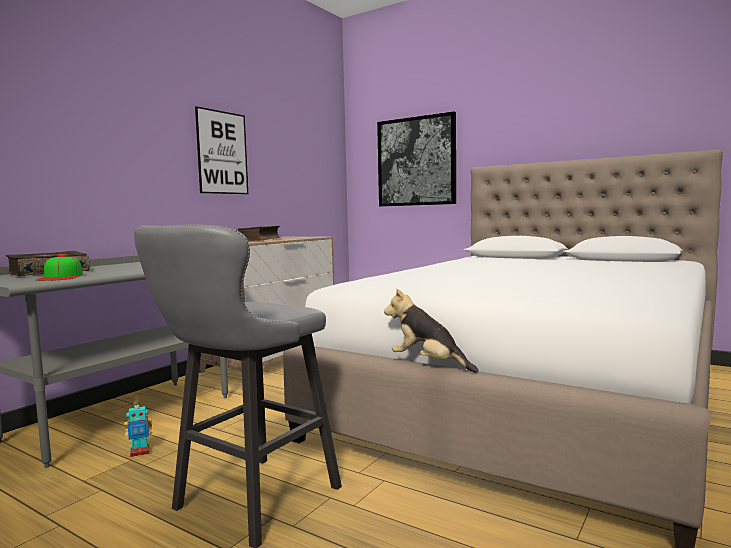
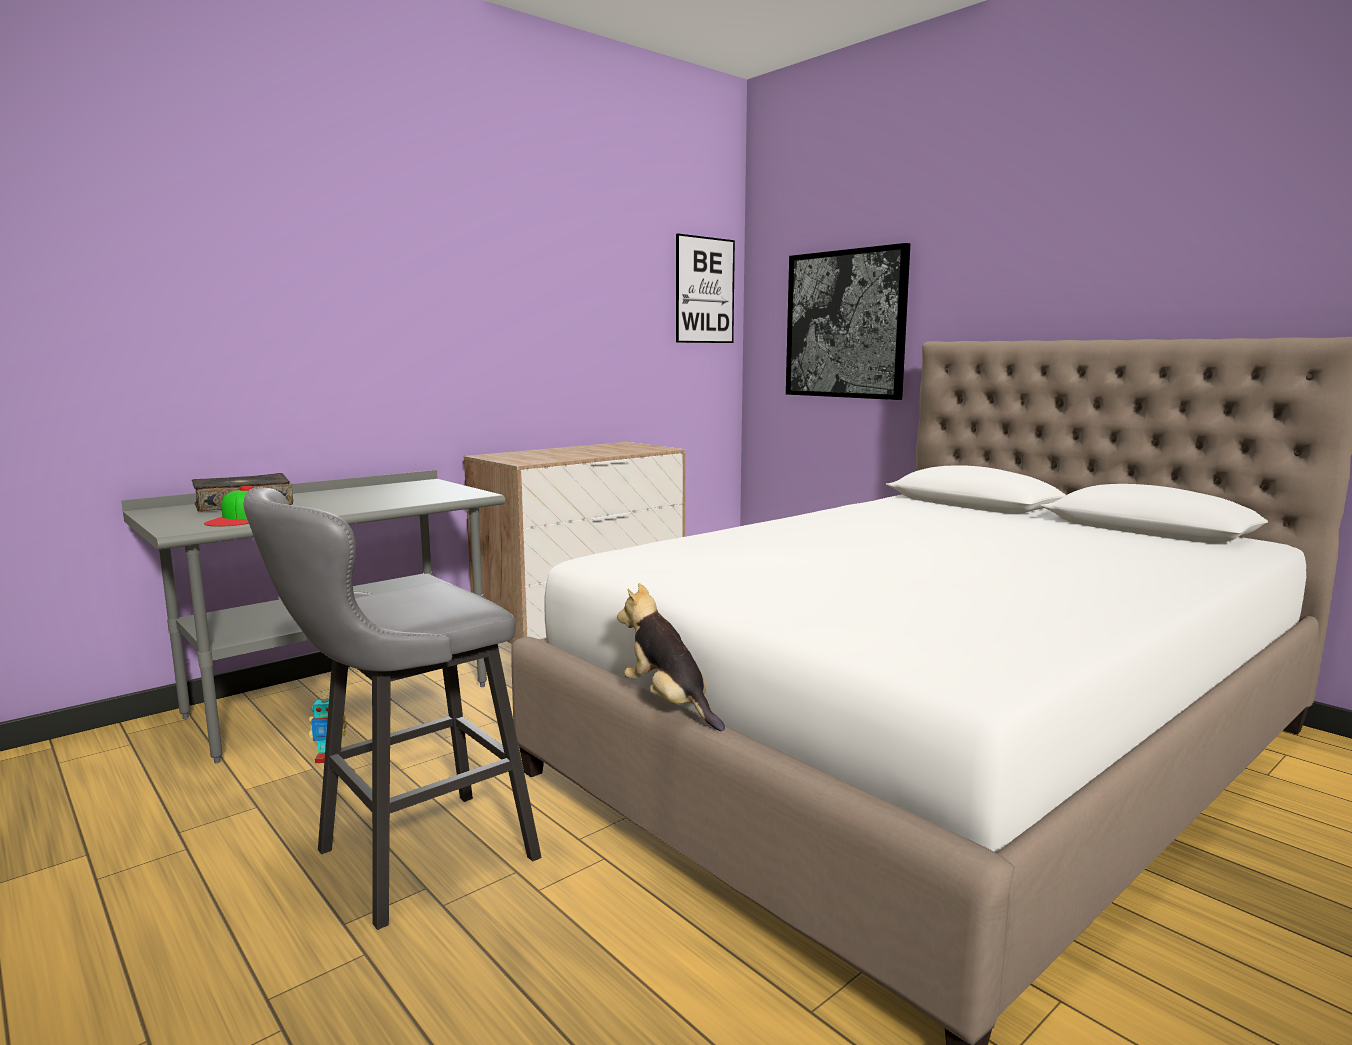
camera: 15 degrees right, 5 degrees up
picture [195,106,248,194] -> picture moved to [676,233,735,343]
book [237,226,281,241] -> none

